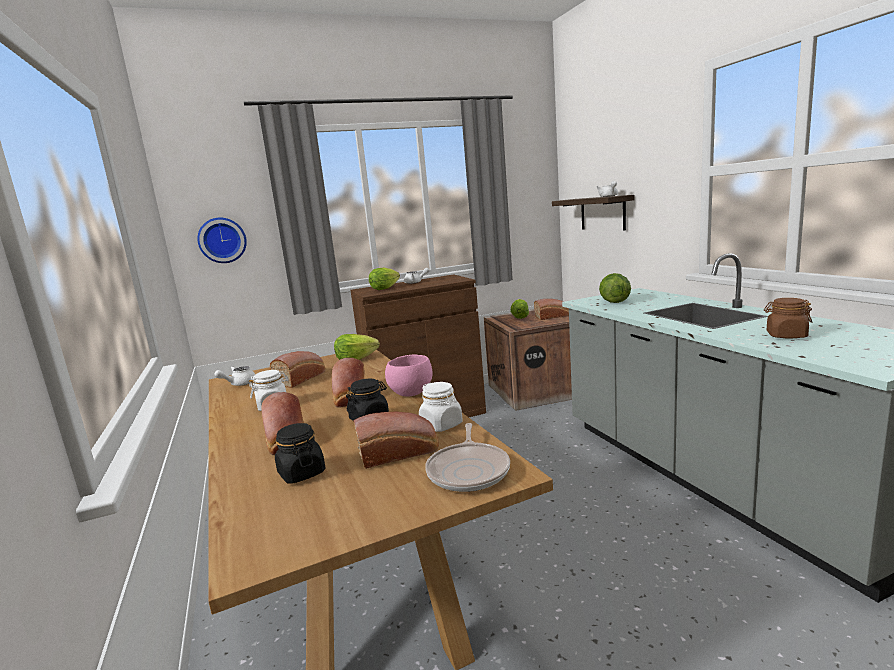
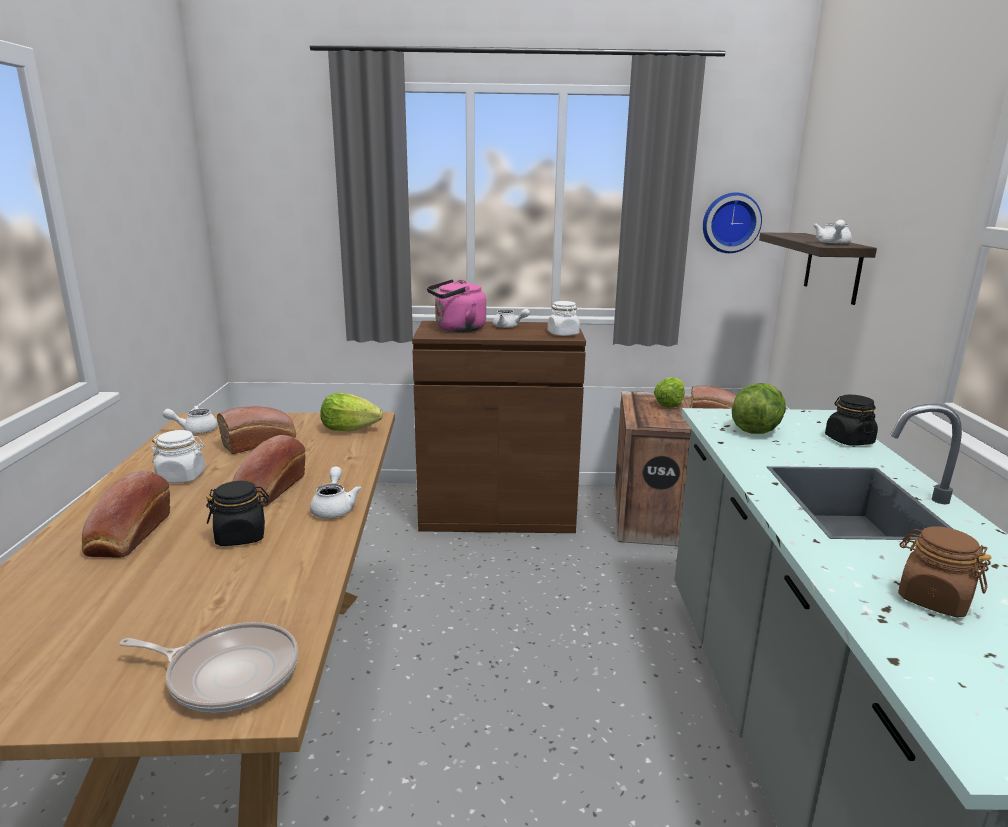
camera: 20 degrees right, 5 degrees up
wall clock [197,218,247,263] -> wall clock moved to [703,192,762,253]
black jar [275,423,326,484] -> black jar moved to [825,395,878,445]
bread [353,412,439,469] -> none
lettuce [369,268,400,290] -> pink kettle [427,279,486,332]
pink bowl [385,355,433,396] -> white teapot [310,467,361,518]
white jar [419,382,463,432] -> white jar moved to [548,301,580,336]
frying pan [425,423,510,492] -> frying pan turned 105 degrees counterclockwise [119,622,298,712]

